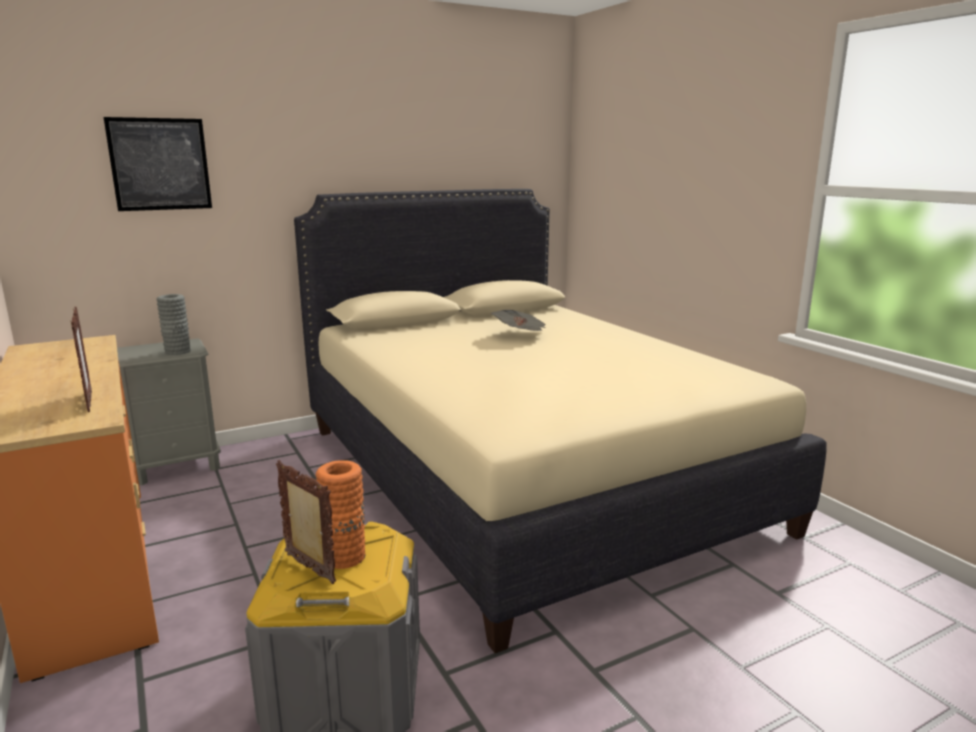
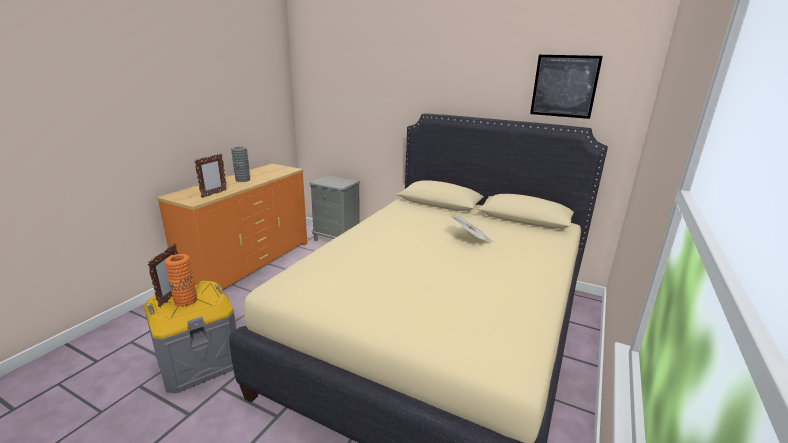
camera: 55 degrees right, 5 degrees up
picture [104,117,212,211] -> picture moved to [530,55,603,119]
grey vase [156,294,191,355] -> grey vase moved to [231,146,250,182]

